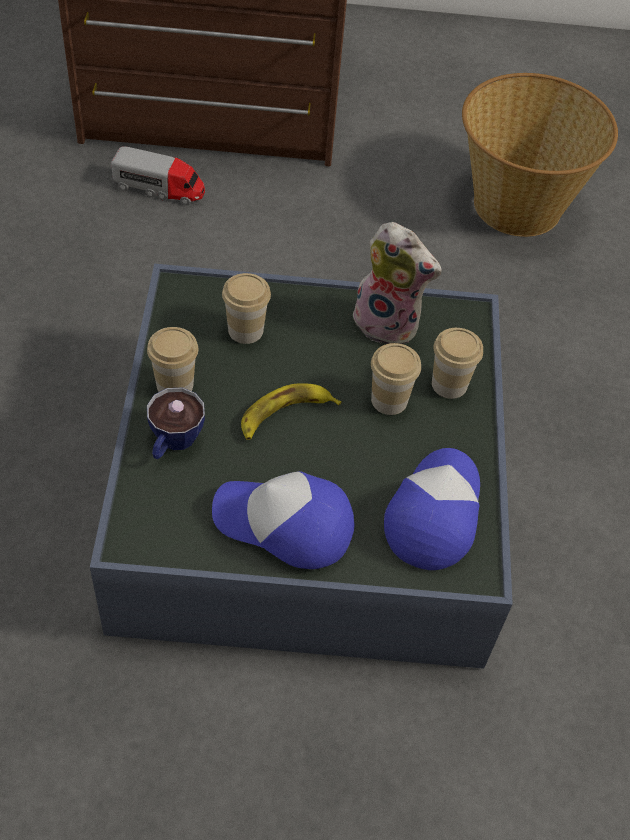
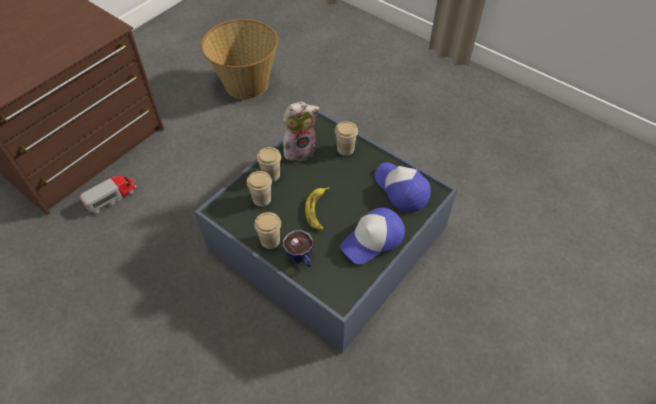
camera: 50 degrees left, 0 degrees up
cup [371,343,421,415] -> cup moved to [257,147,281,182]

